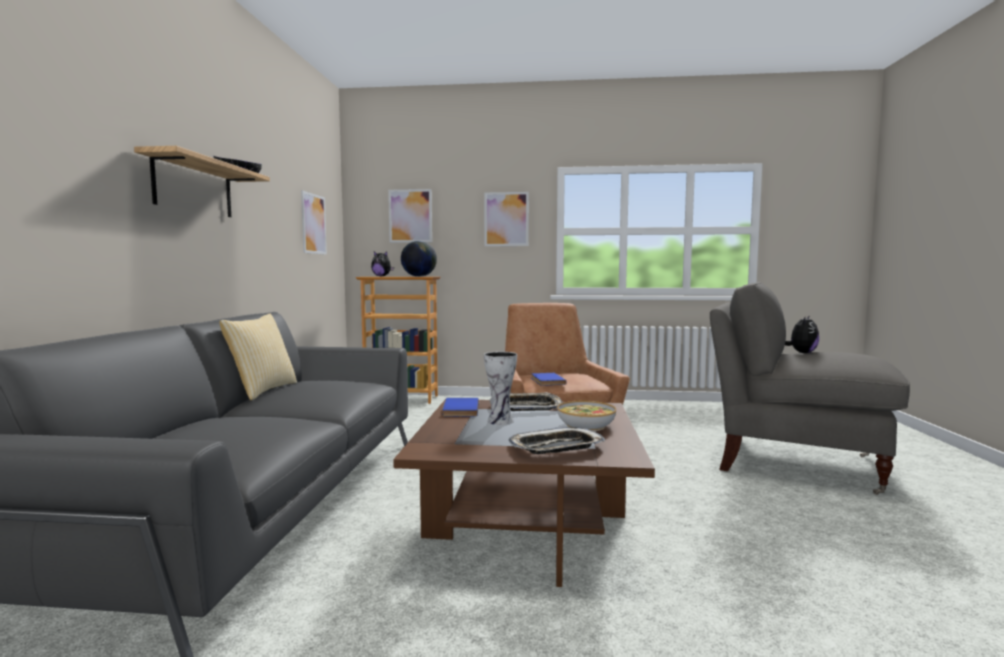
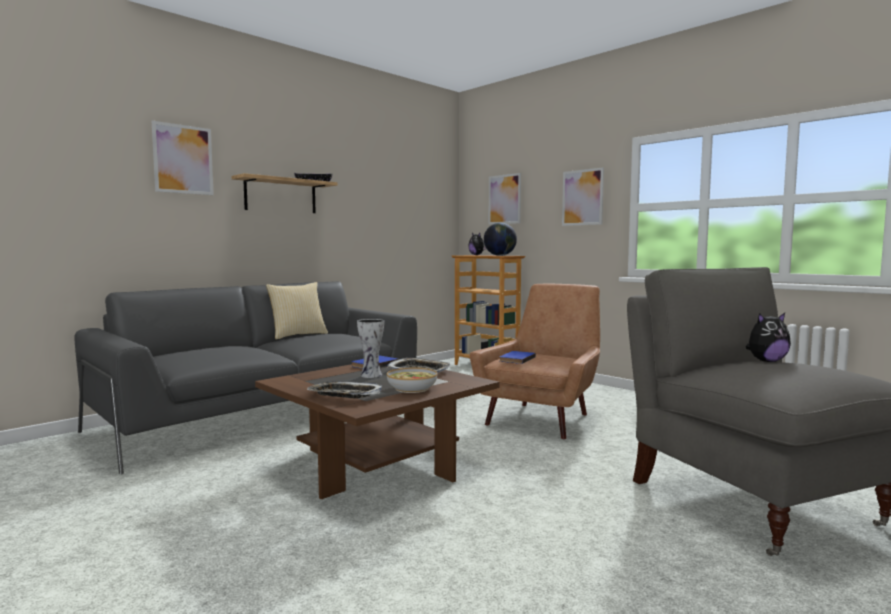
camera: 40 degrees right, 0 degrees up
picture [301,190,327,255] -> picture moved to [152,121,214,195]

